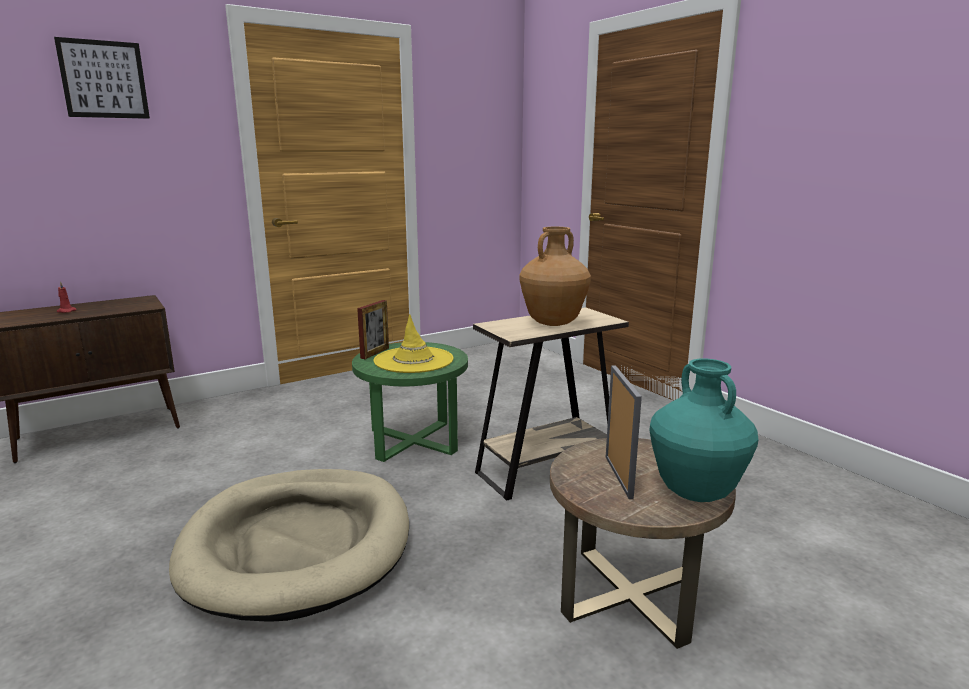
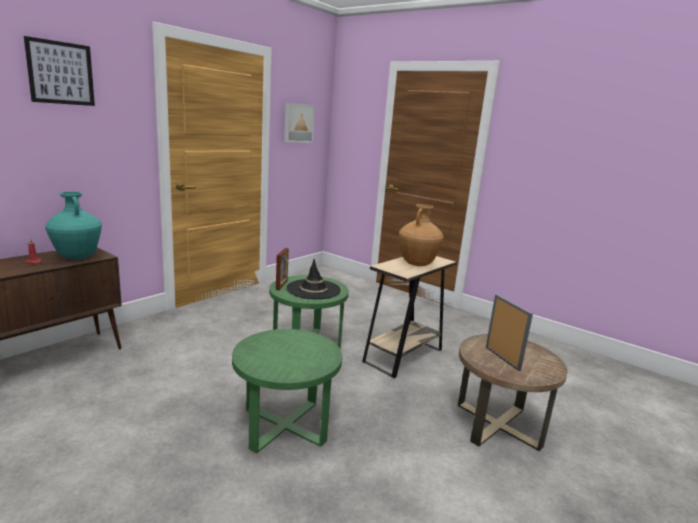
camera: 20 degrees left, 0 degrees up
beige dog bed [169,469,409,622] -> green side table [232,329,342,453]
yellow hat [373,314,454,373] -> black hat [286,259,341,299]
turquoise vase [649,359,758,502] -> turquoise vase moved to [45,192,102,260]
none -> picture [284,103,315,143]

